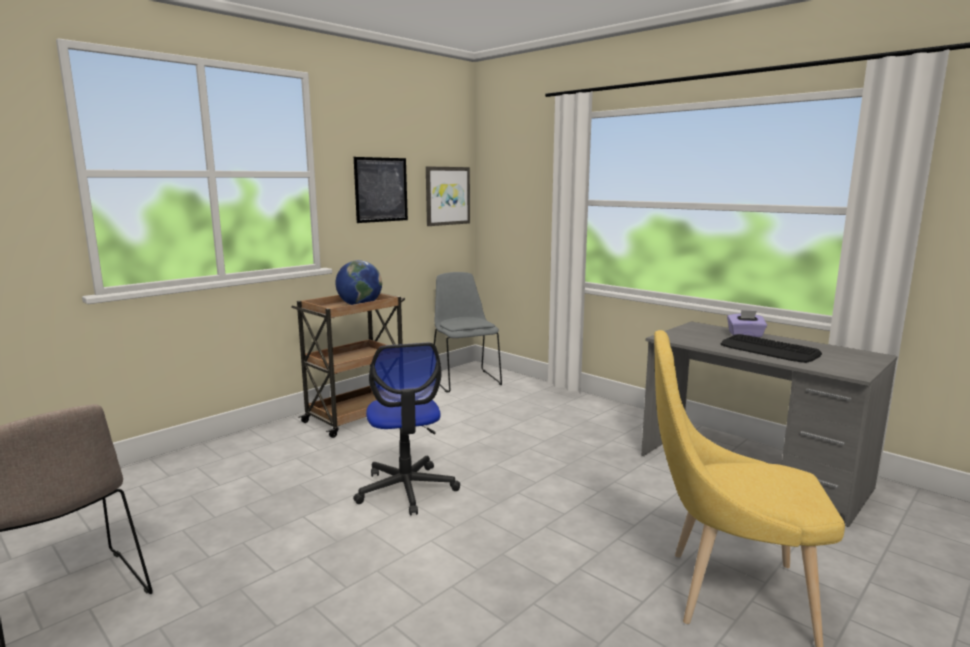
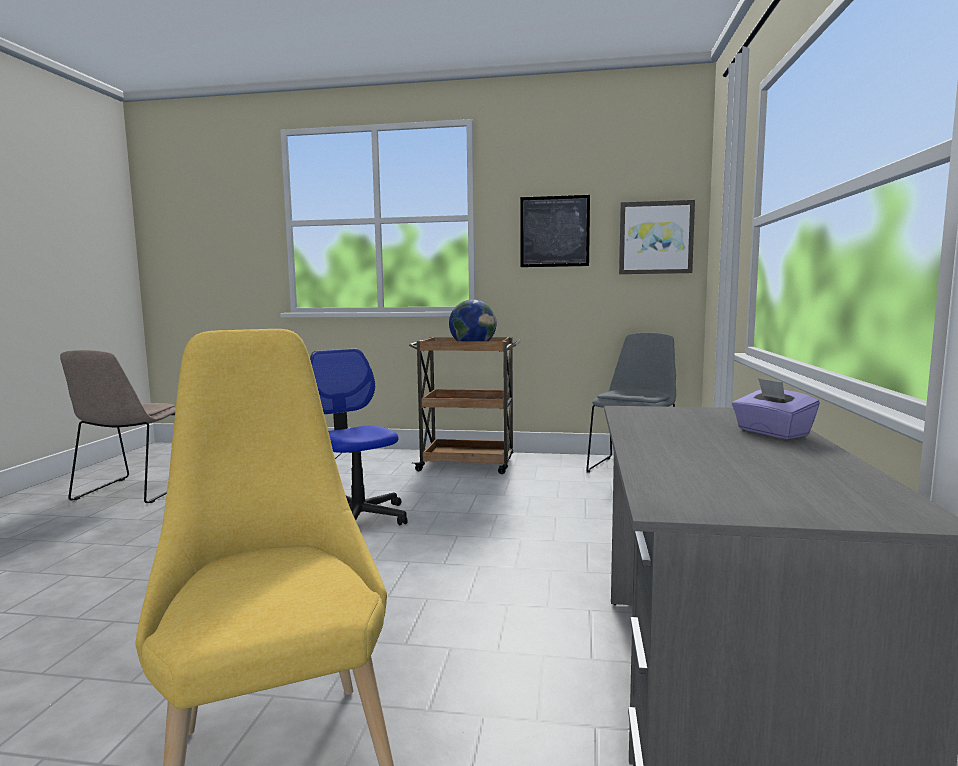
camera: 55 degrees right, 5 degrees down
office chair [353,343,460,515] -> office chair turned 105 degrees clockwise [310,348,408,525]
keyboard [721,334,822,363] -> none

